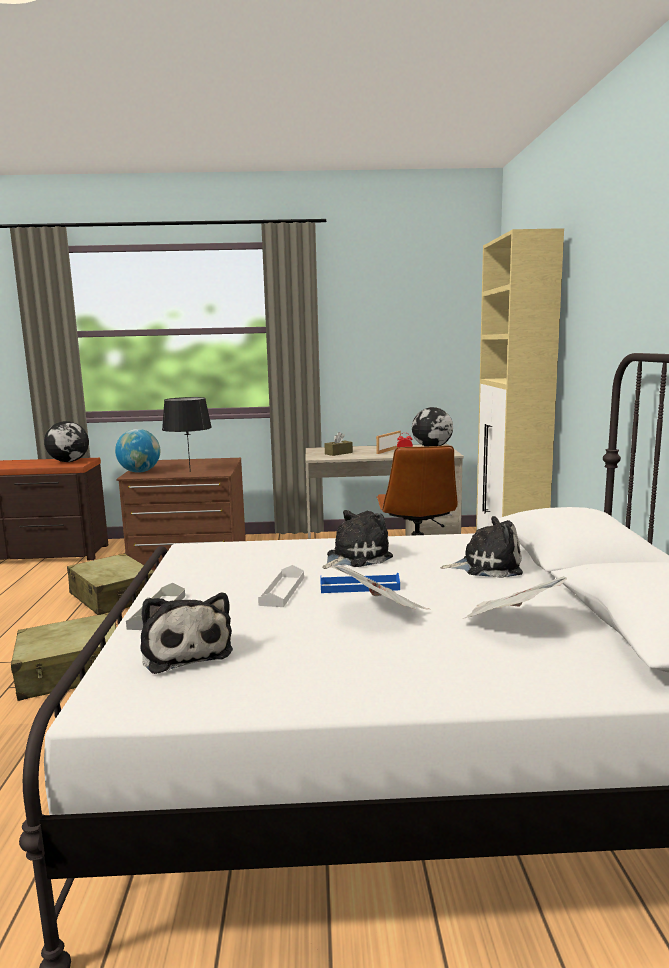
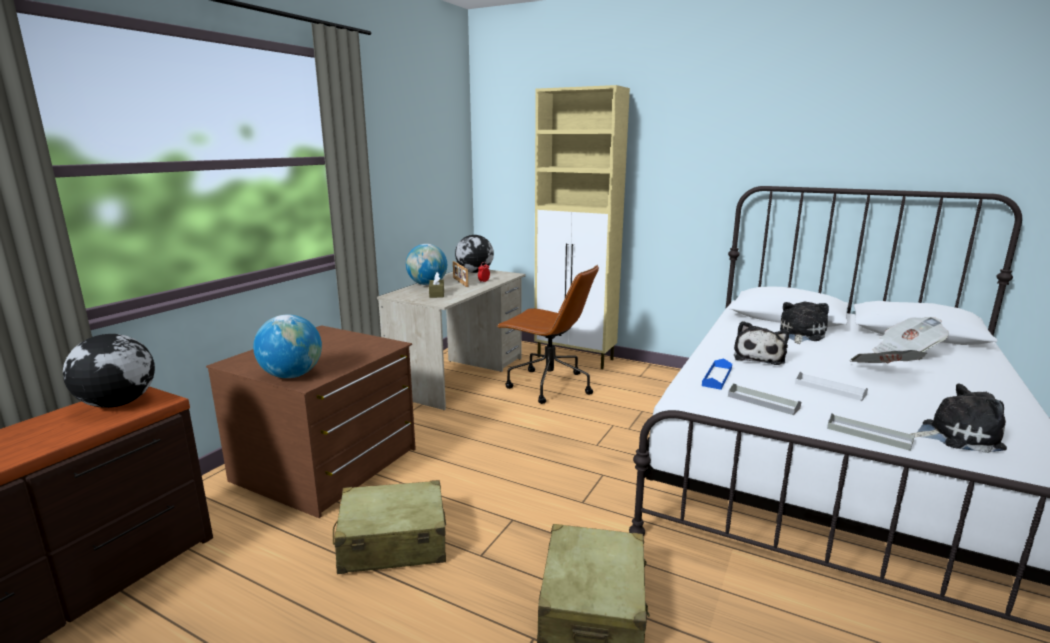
camera: 60 degrees left, 5 degrees up
black table lamp [162,397,212,472] -> none
blue tray [320,573,400,593] -> blue tray moved to [702,358,732,390]
plush toy [322,510,393,569] -> plush toy turned 150 degrees counterclockwise [734,321,789,365]
none -> globe [406,244,447,285]
none -> grey tray [728,383,801,415]

